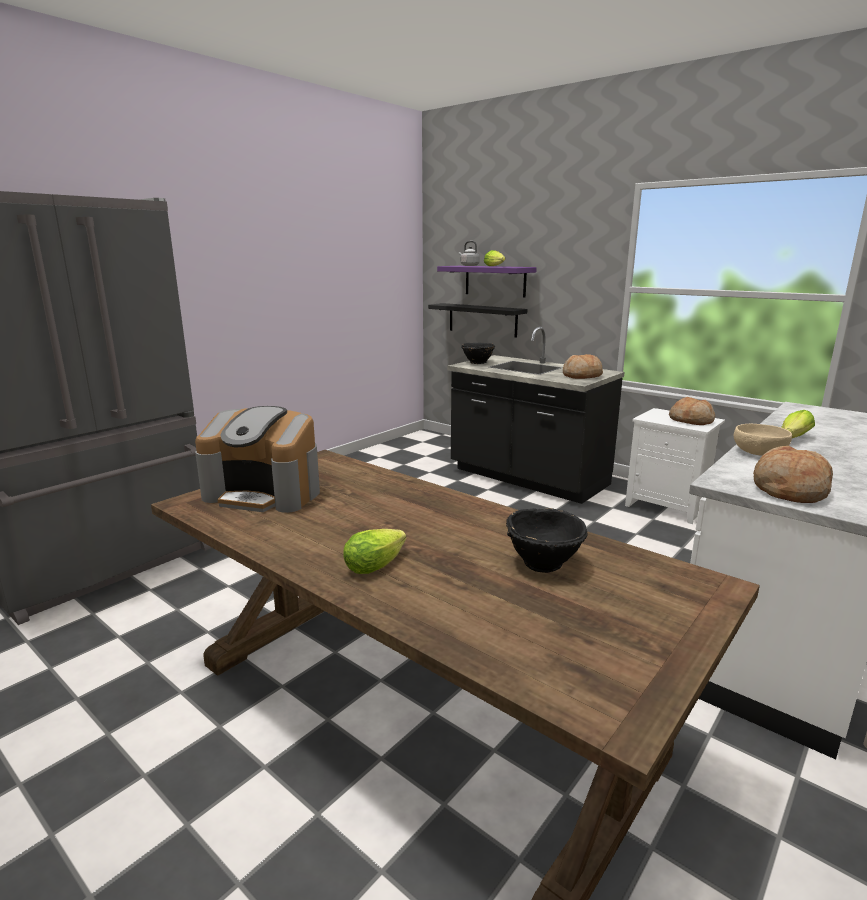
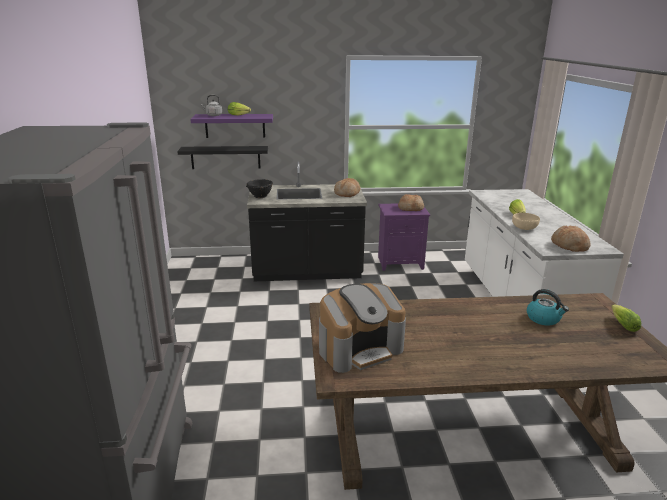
camera: 45 degrees left, 5 degrees up
lettuce [343,529,406,574] -> lettuce moved to [611,305,641,332]
black bowl [506,508,588,573] -> kettle [527,289,569,326]
white nightstand [625,408,725,524] -> purple nightstand [378,204,430,271]

